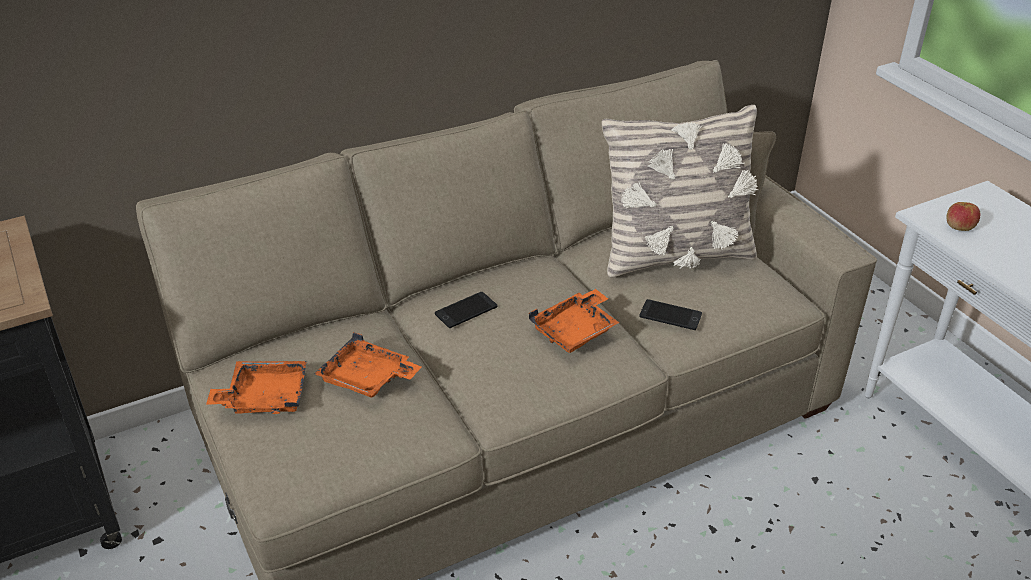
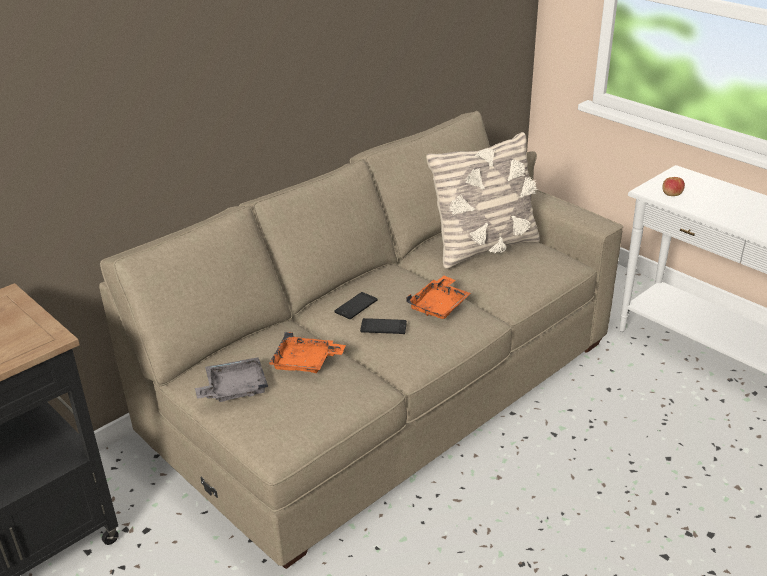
camera: 15 degrees left, 5 degrees down
orange tray [206,361,307,414] -> grey tray [195,357,268,402]
phone [639,299,702,330] -> phone moved to [360,318,407,334]

